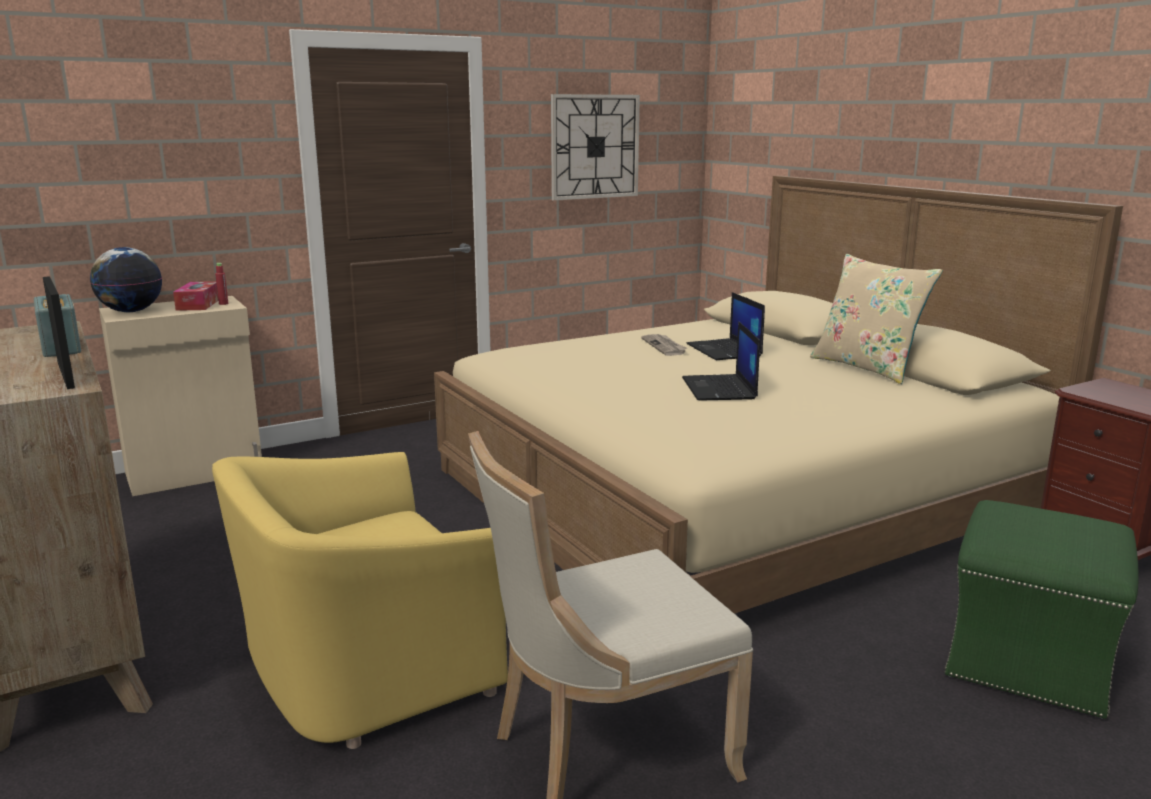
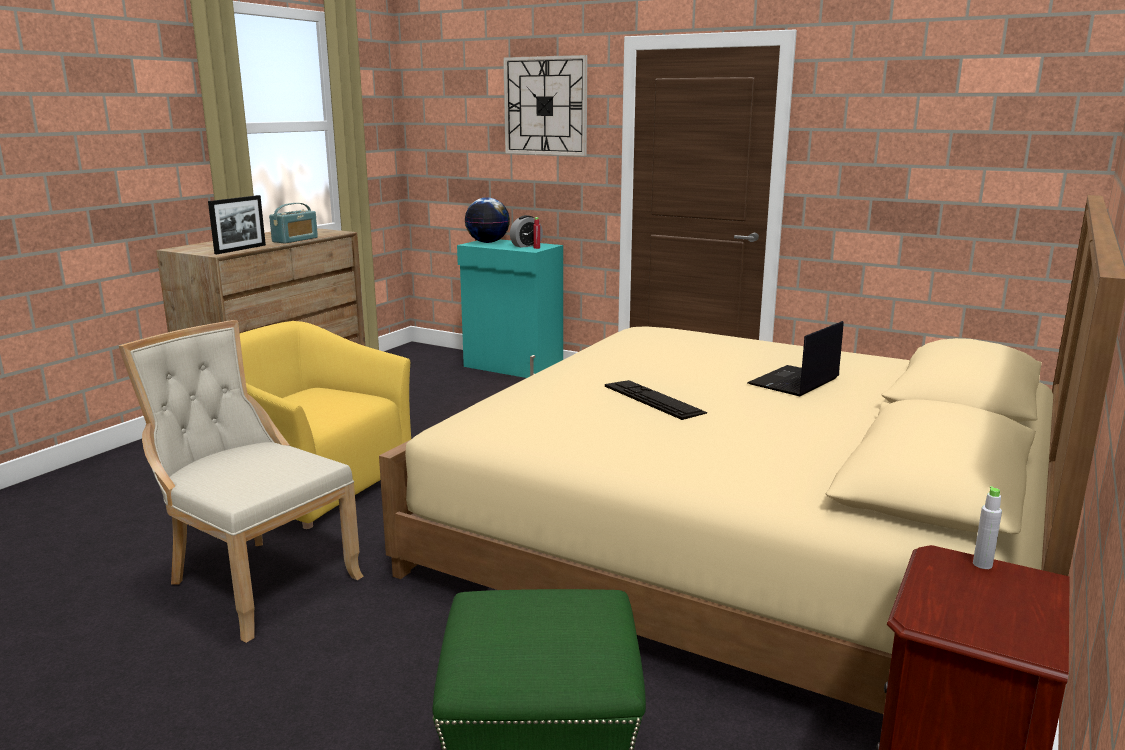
camera: 60 degrees right, 0 degrees up
beige cabinet [99,296,262,496] -> turquoise cabinet [457,239,563,378]
tissue box [173,281,218,311] -> alarm clock [510,215,543,248]
wall clock [551,94,640,201] -> wall clock moved to [503,55,587,156]
newspaper [641,334,687,356] -> none
laptop [682,321,760,401] -> keyboard [605,380,707,420]
beige pillow [810,254,943,384] -> none
none -> grey bottle [973,486,1002,569]

